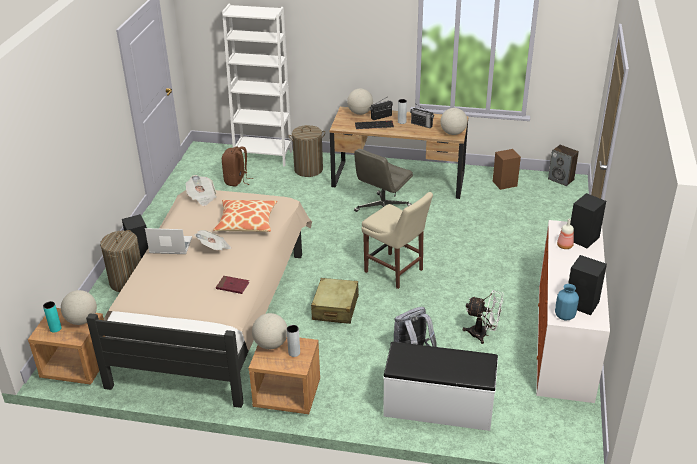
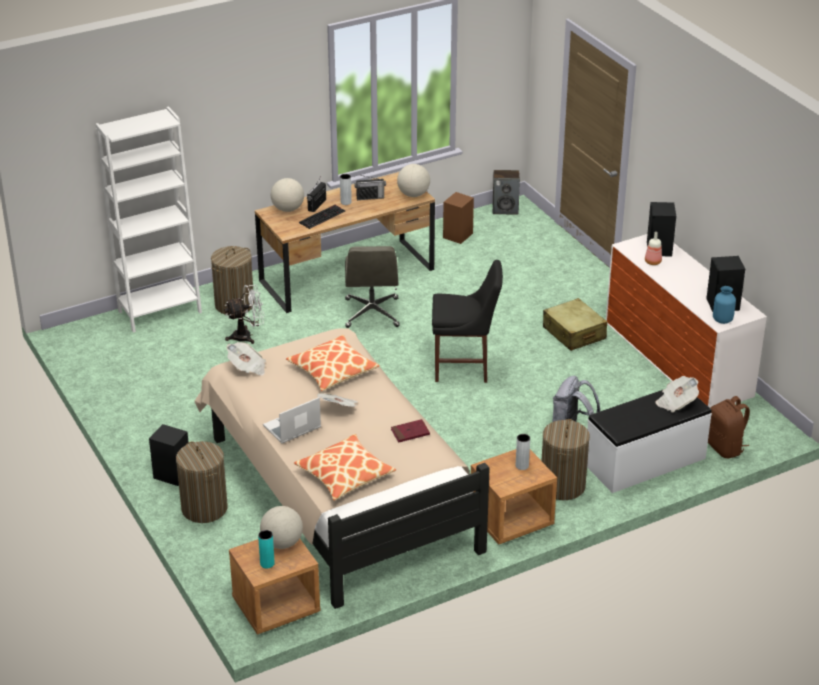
camera: 40 degrees left, 0 degrees up
brown backpack [222,146,253,187] -> brown backpack moved to [708,396,750,458]
globe [252,313,287,349] -> none
beige suitcase [311,278,359,324] -> beige suitcase moved to [543,298,607,351]
beige chair [361,192,433,289] -> black chair [432,260,503,383]
white fan [463,290,503,344] -> white fan moved to [224,285,265,344]
none -> pillow [294,434,396,501]
none -> laundry basket [541,419,590,500]
none -> newspaper [656,376,699,412]

